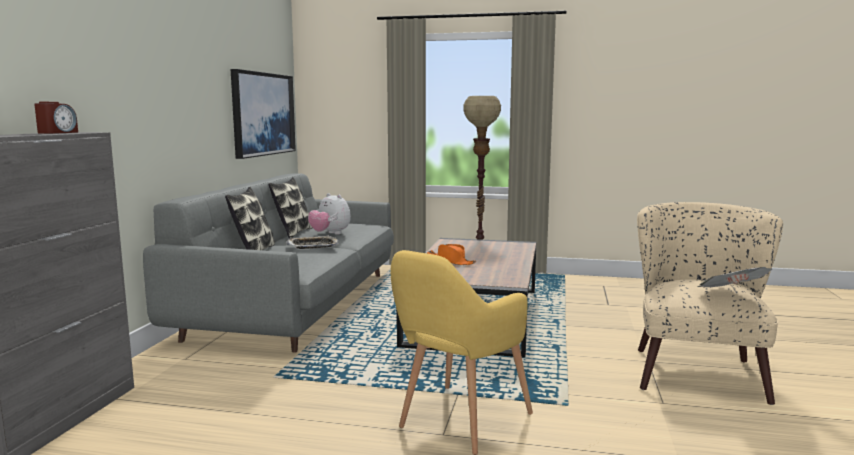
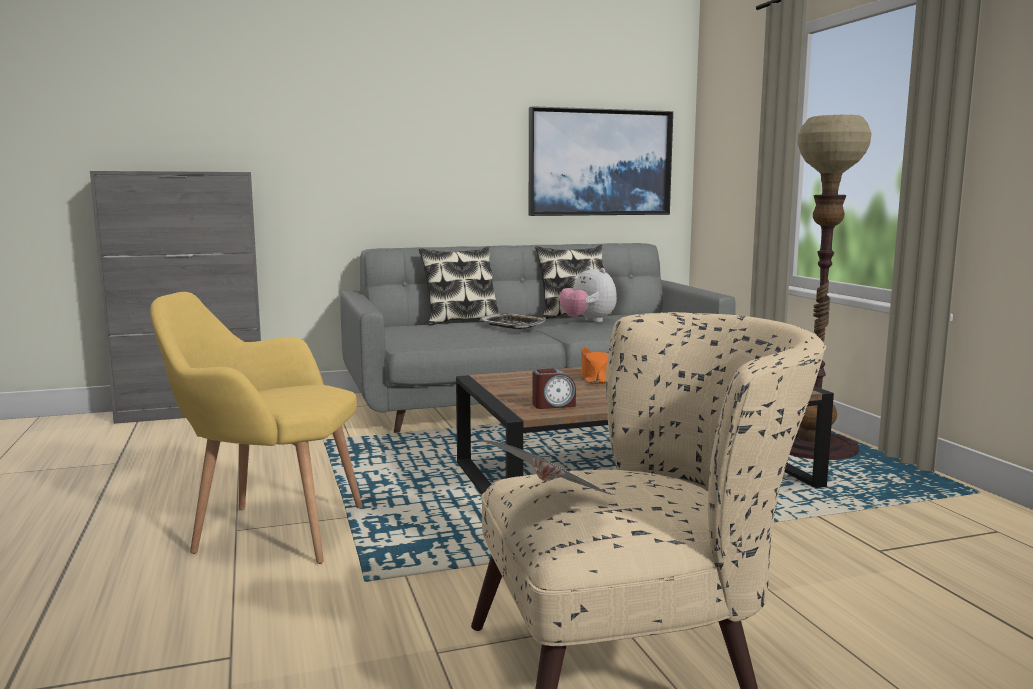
camera: 60 degrees right, 0 degrees up
alarm clock [34,102,78,134] -> alarm clock moved to [532,369,576,409]
plush toy [308,193,351,234] -> plush toy turned 45 degrees counterclockwise [559,266,617,322]

